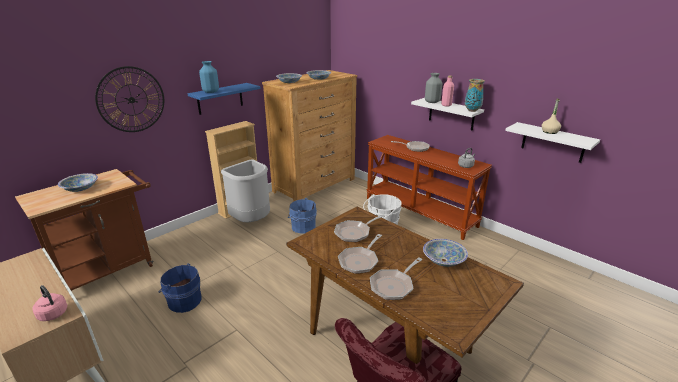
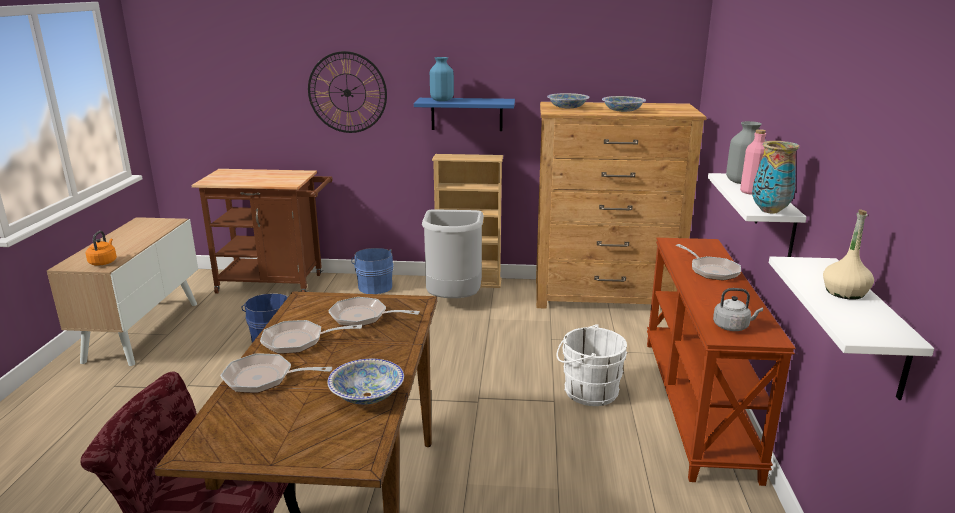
camera: 50 degrees right, 5 degrees down
pink kettle [32,285,67,321] -> orange kettle [86,231,117,266]
bowl [58,173,98,192] -> none
blue bucket [288,198,317,234] -> blue bucket moved to [351,248,393,294]

